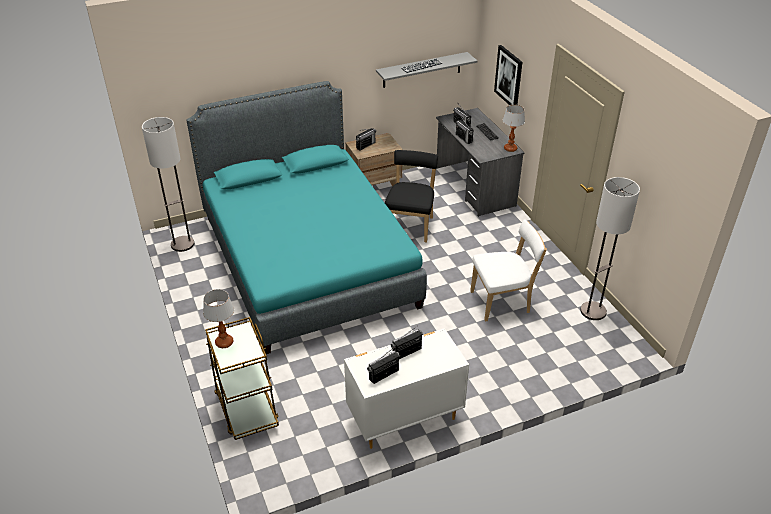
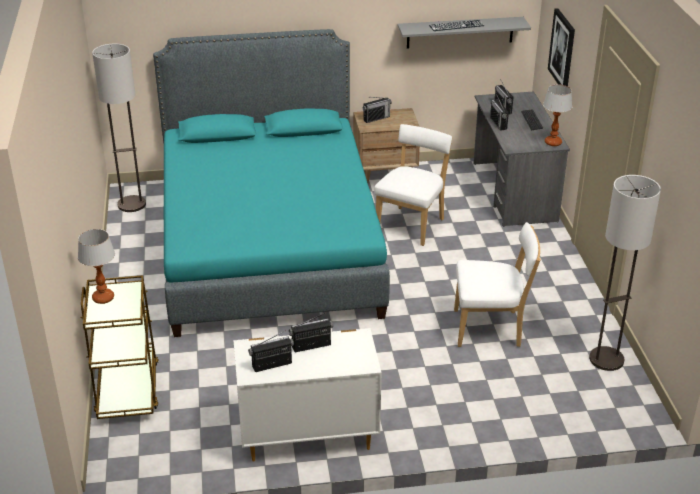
camera: 15 degrees right, 5 degrees down
black chair [385,150,438,243] -> white chair [374,124,452,246]

